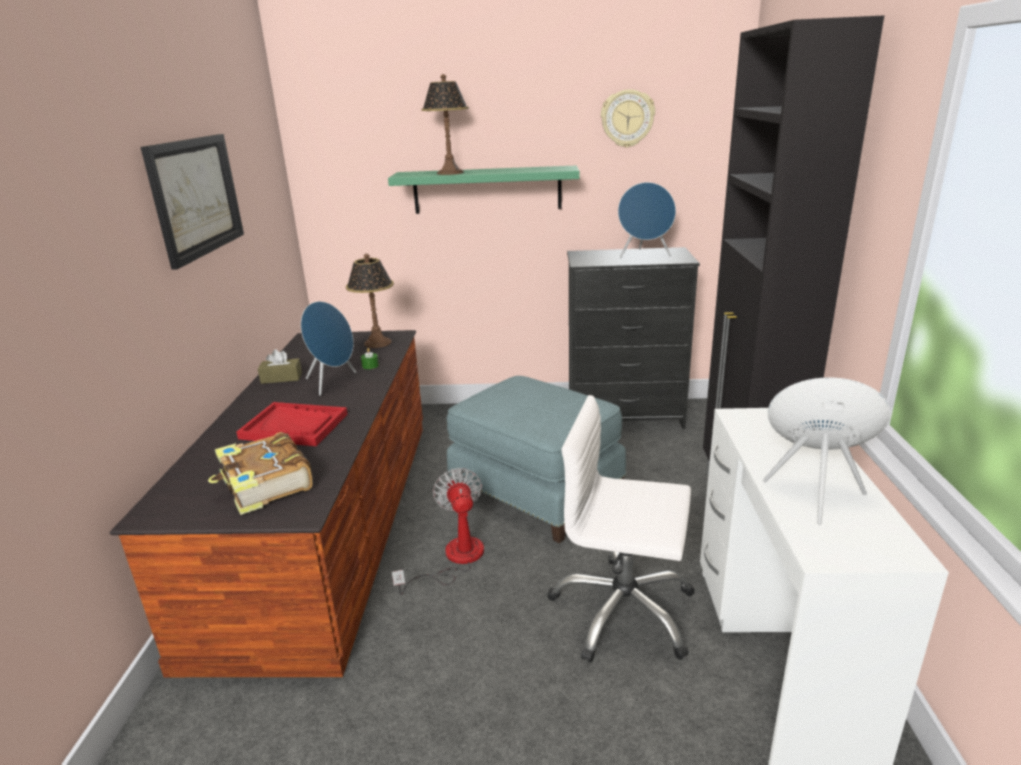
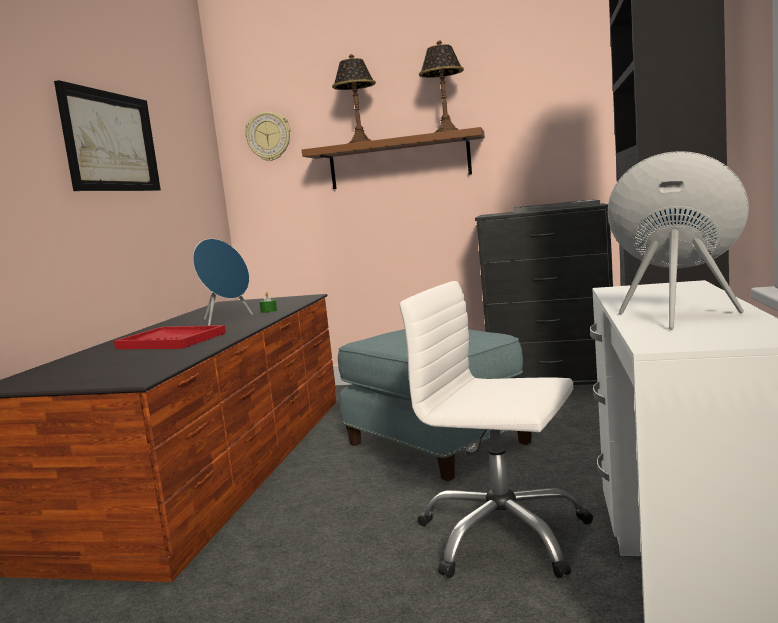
camera: 10 degrees right, 15 degrees down
book [208,432,313,515] -> none
brown tissue box [258,349,302,384] -> none
table lamp [346,254,394,348] -> table lamp moved to [419,40,464,133]
green shelf [388,165,580,214] -> brown shelf [302,127,485,189]
fan [392,468,484,595] -> none
wall clock [601,89,655,148] -> wall clock moved to [245,112,290,161]
blue speaker [618,182,676,258] -> tray [513,199,600,213]

